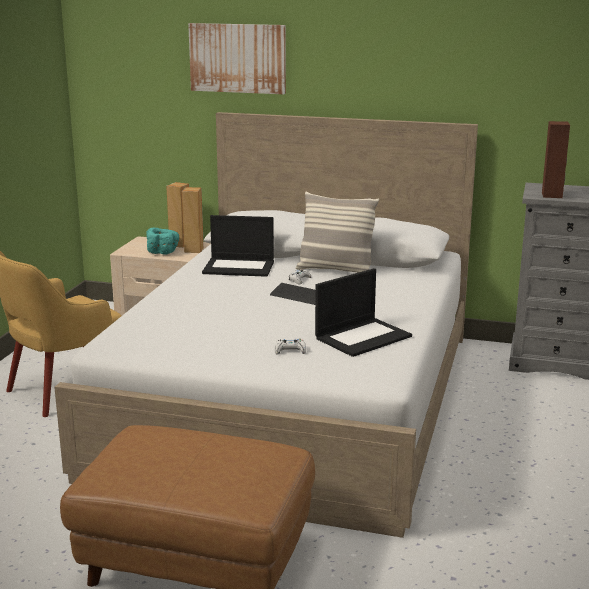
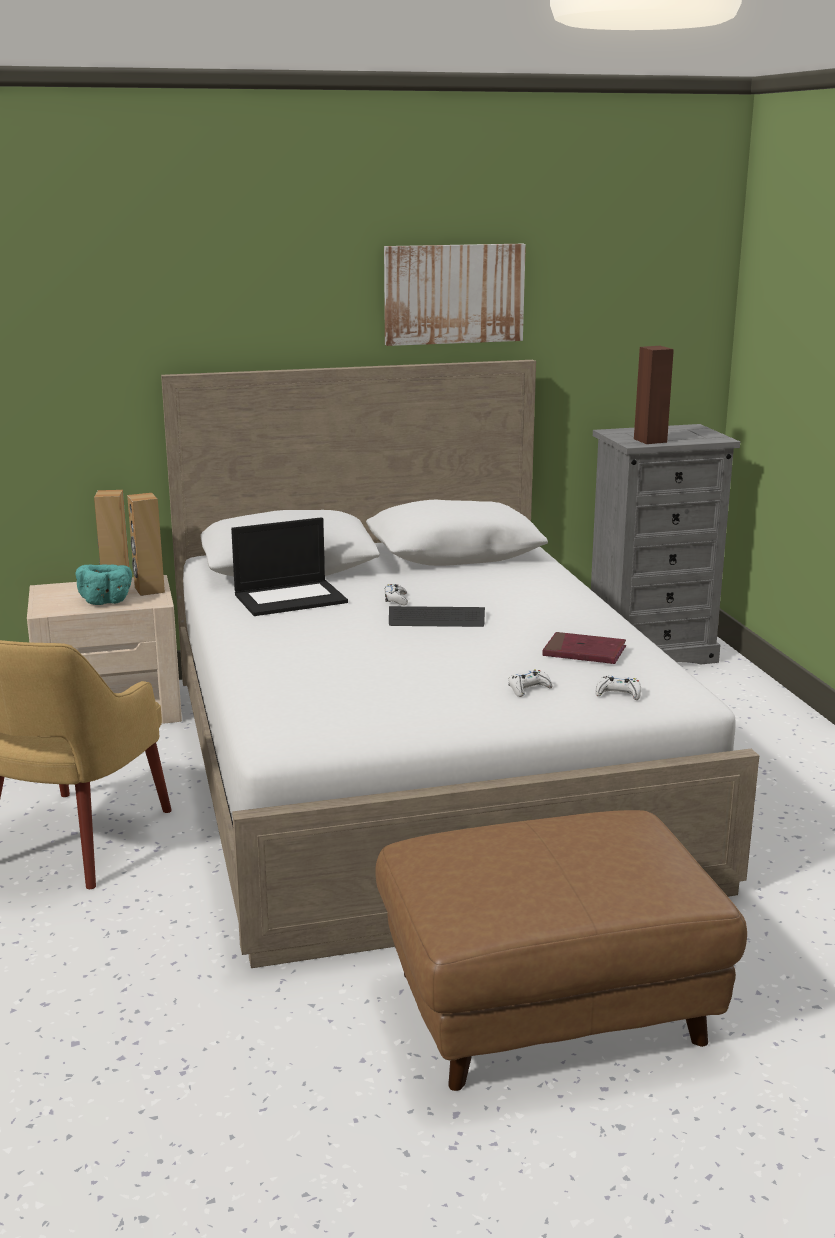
camera: 30 degrees left, 0 degrees up
picture [188,23,286,94] -> picture moved to [384,244,526,346]
pillow [296,192,379,273] -> none
laptop [315,268,412,357] -> red book [543,632,626,664]
none -> white game controller [595,676,641,700]

